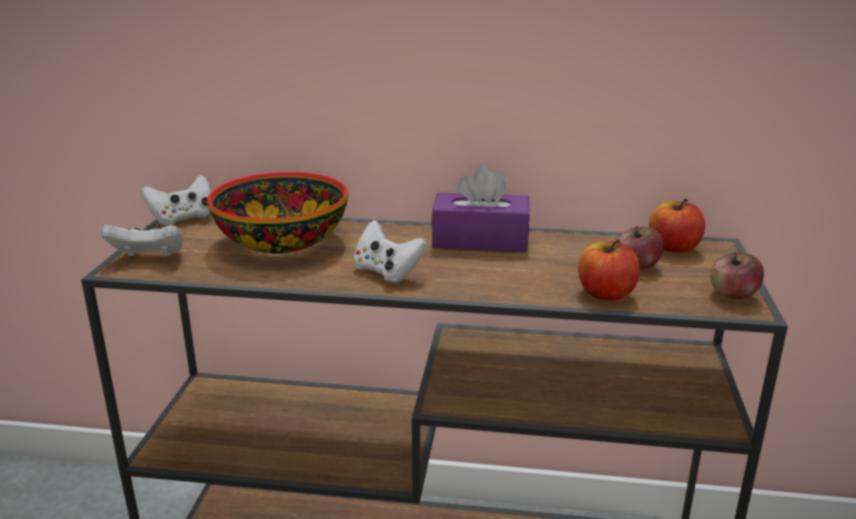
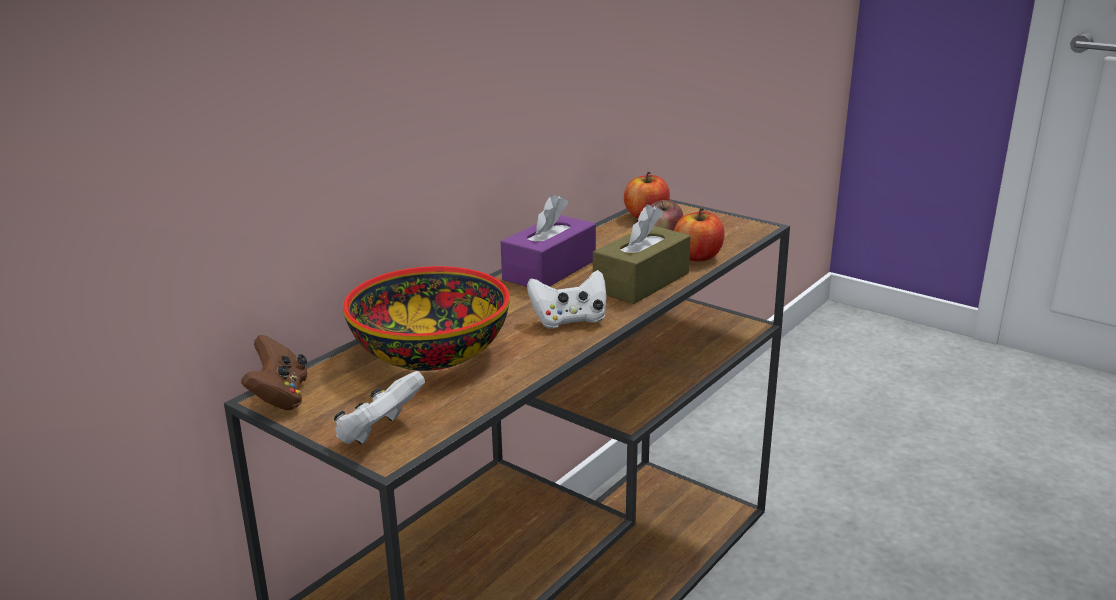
camera: 60 degrees left, 0 degrees up
white game controller [141,175,211,226] -> brown game controller [241,335,307,410]
apple [710,252,764,299] -> none
none -> brown tissue box [593,205,690,304]

